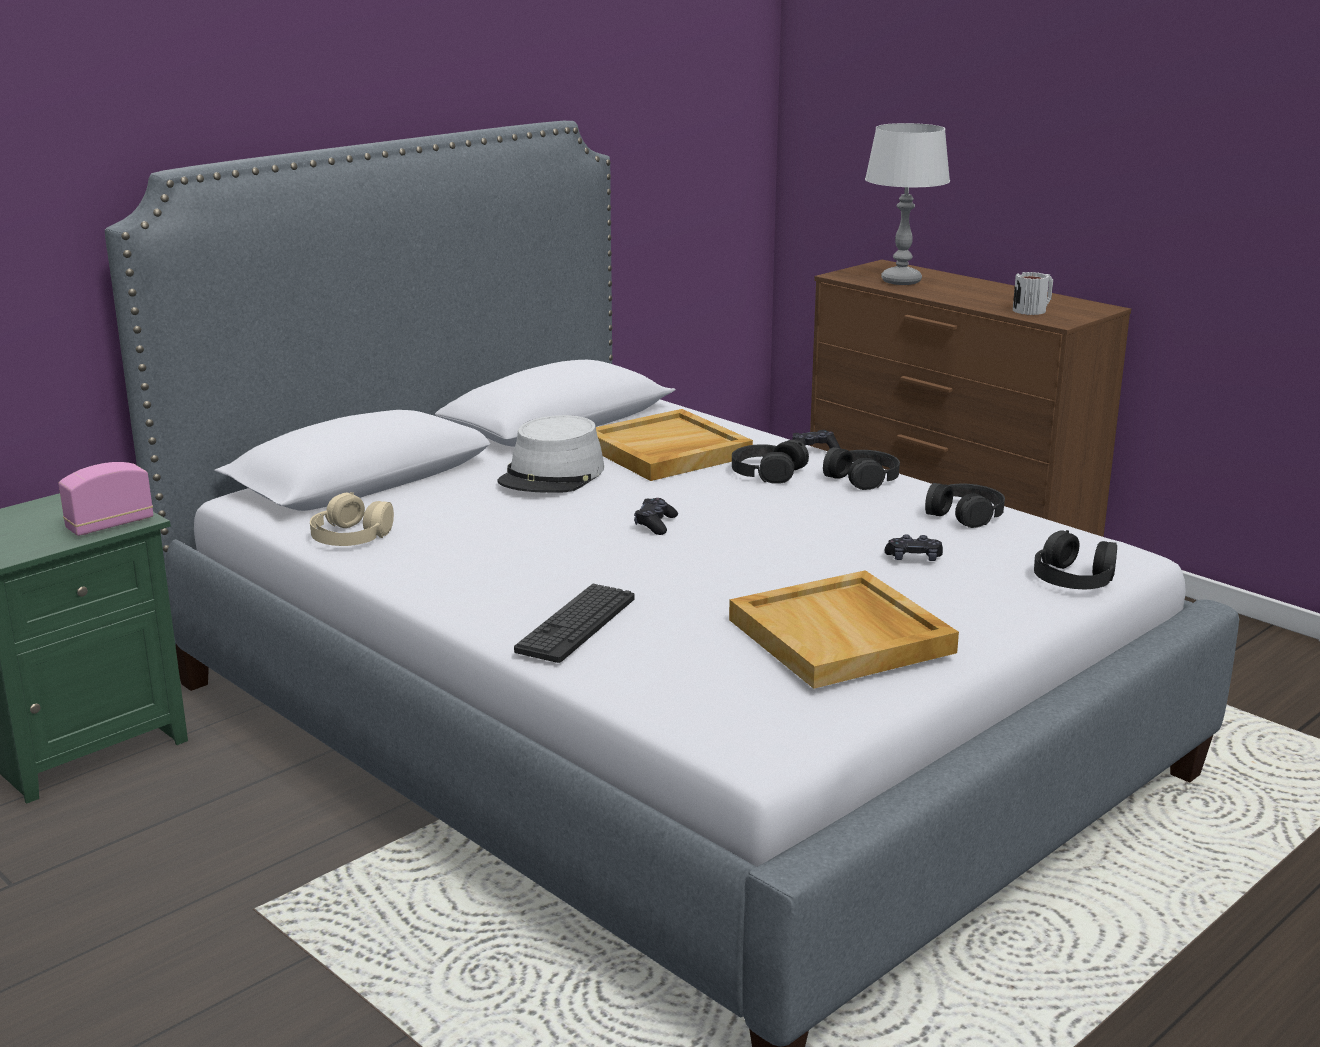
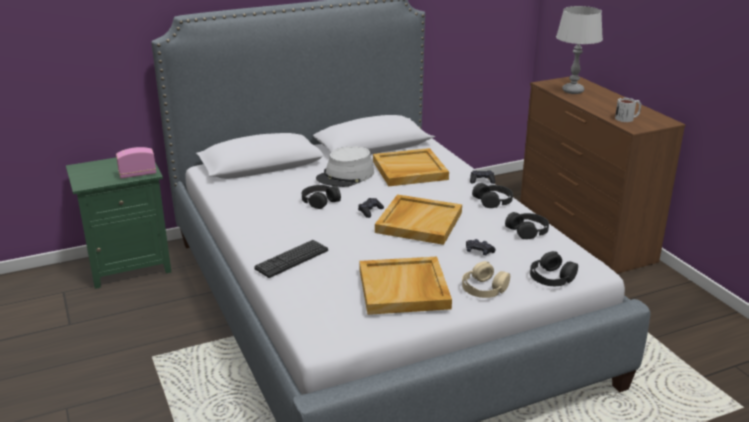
camera: 20 degrees right, 5 degrees up
beige headphones [310,492,394,546] -> beige headphones moved to [462,261,510,298]
black headphones [732,440,809,484] -> black headphones moved to [302,185,341,209]
none -> beige tray [375,194,462,245]

